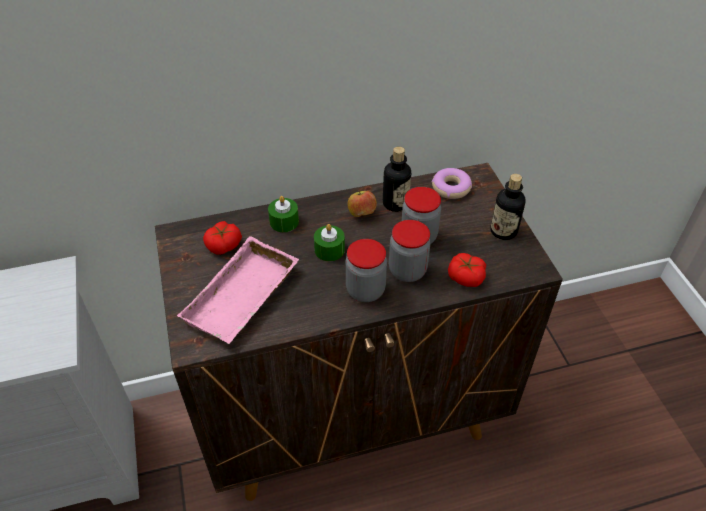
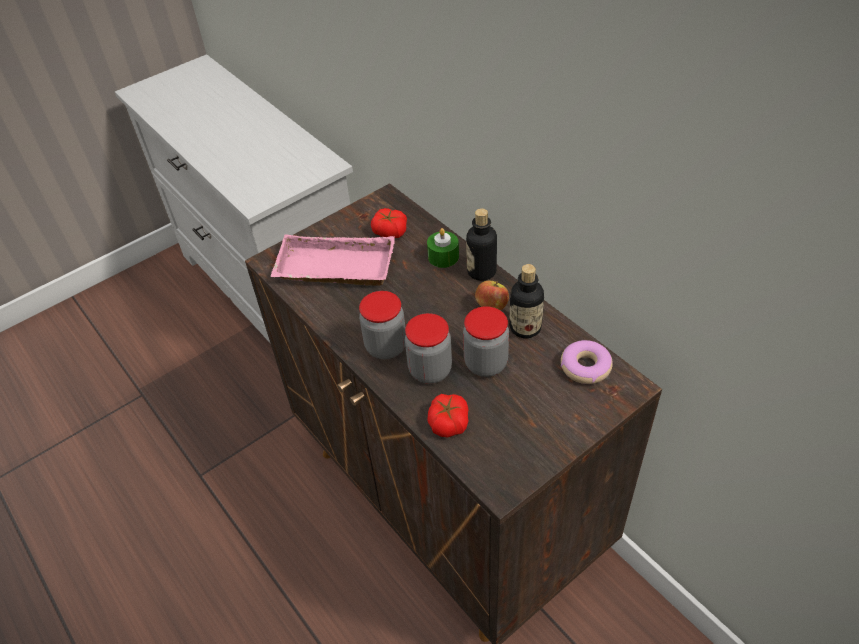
camera: 70 degrees right, 0 degrees up
green candle [314,224,345,261] -> none
bottle [490,174,526,240] -> bottle moved to [466,208,497,281]

